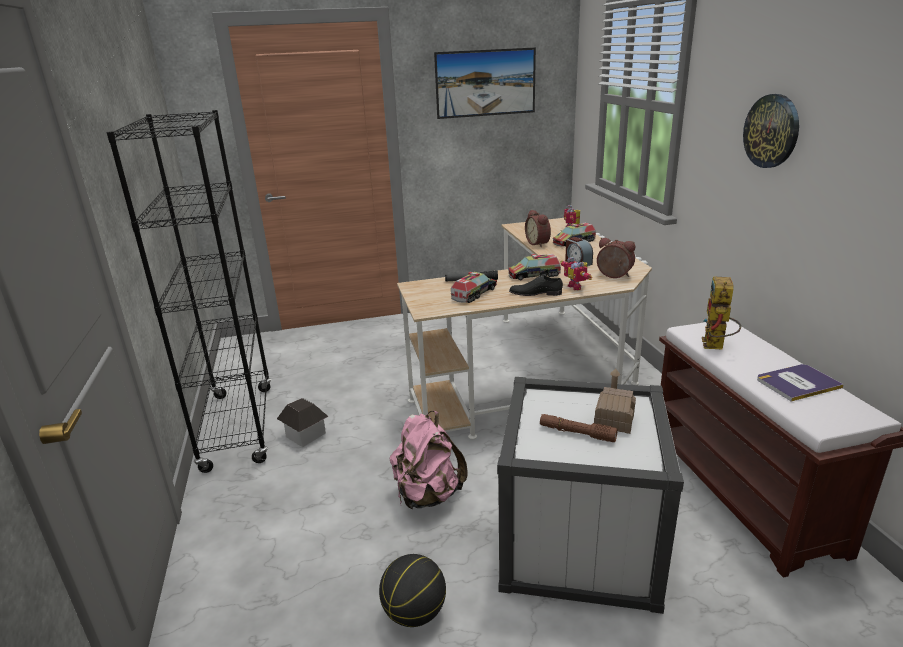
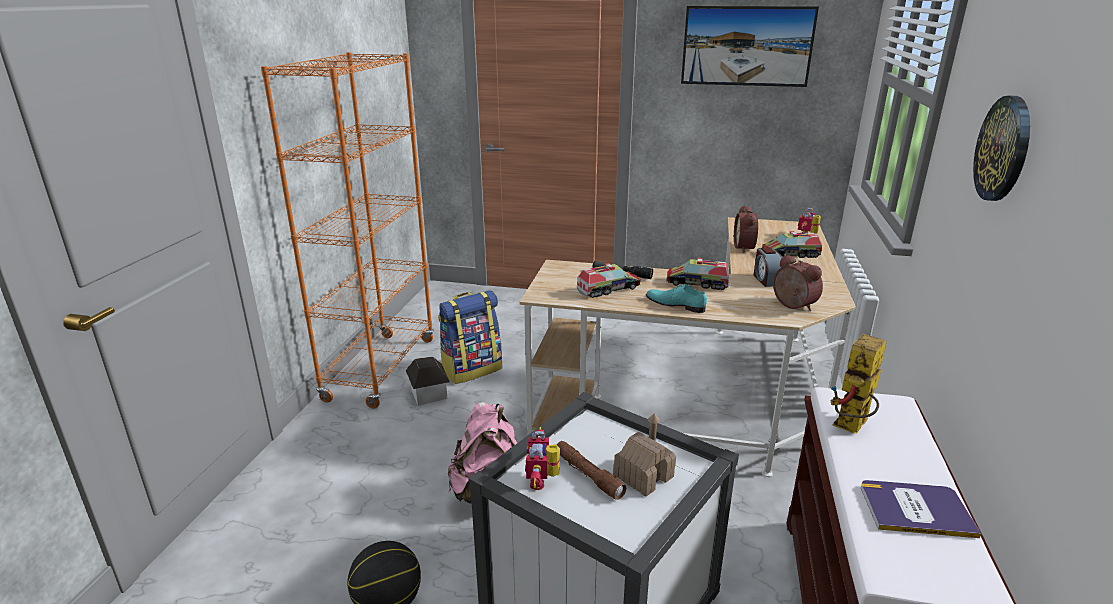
camera: 25 degrees right, 0 degrees up
black bookcase [106,110,271,473] -> orange bookcase [261,52,434,409]
black shoe [509,275,563,296] -> turquoise shoe [646,284,707,313]
toy robot [560,257,592,290] -> toy robot moved to [525,427,560,490]
none -> backpack [438,290,502,384]

